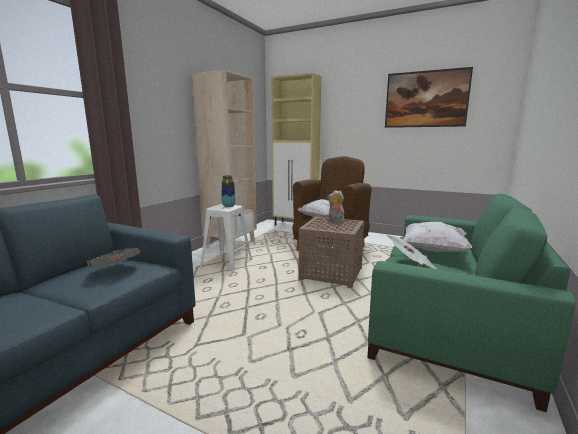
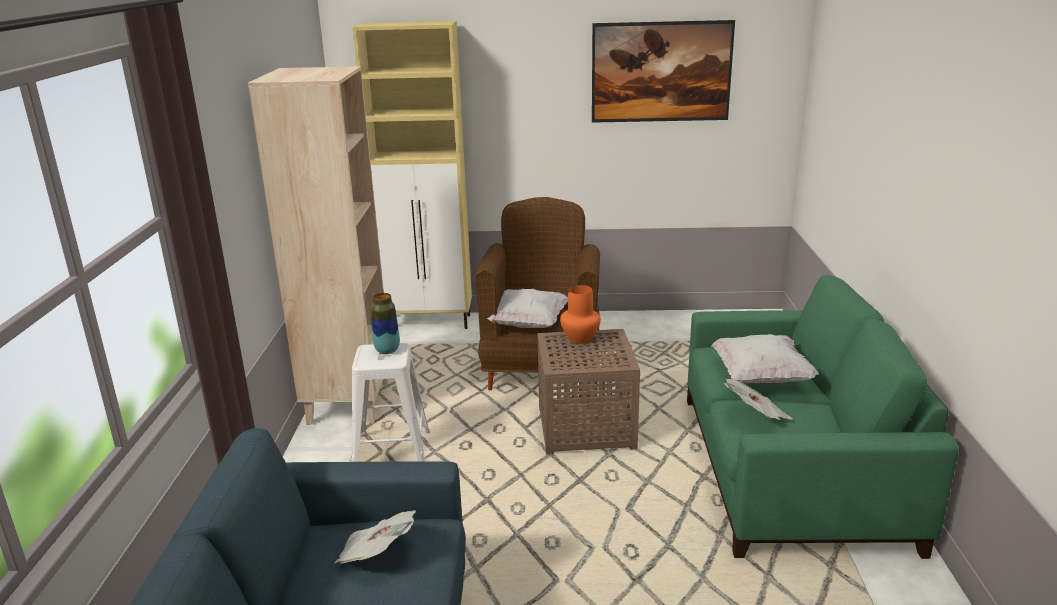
camera: 25 degrees left, 10 degrees up
plush toy [327,190,344,222] -> orange vase [560,285,601,344]

